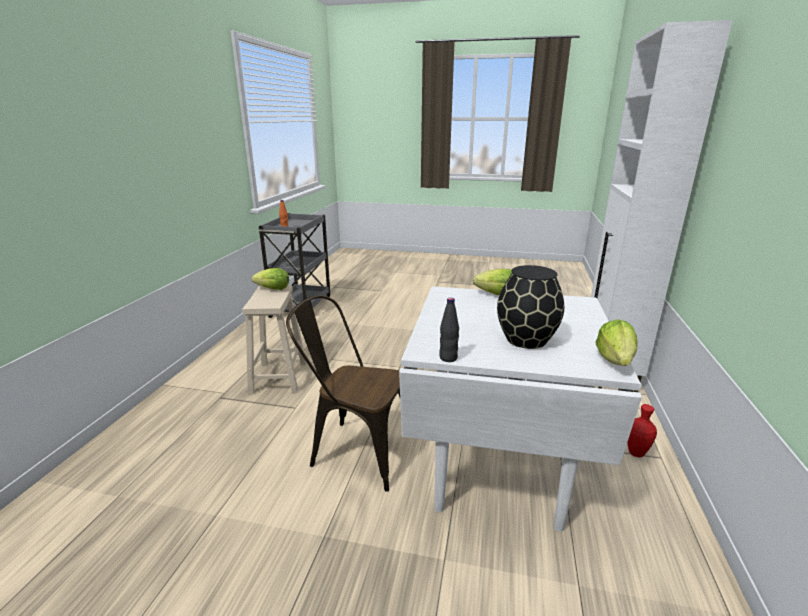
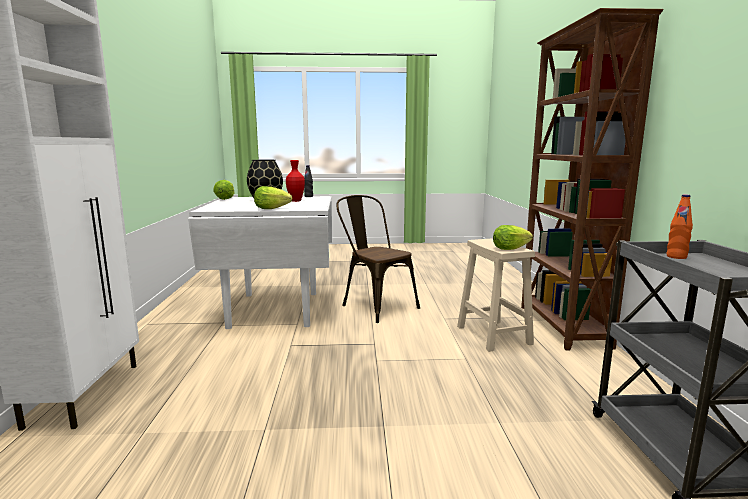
camera: 165 degrees right, 10 degrees down
brown chair [286,295,400,492] -> brown chair turned 135 degrees counterclockwise [336,195,420,323]
red vase [627,404,657,457] -> red vase moved to [286,160,305,202]
none -> brown bookcase [521,8,664,351]

